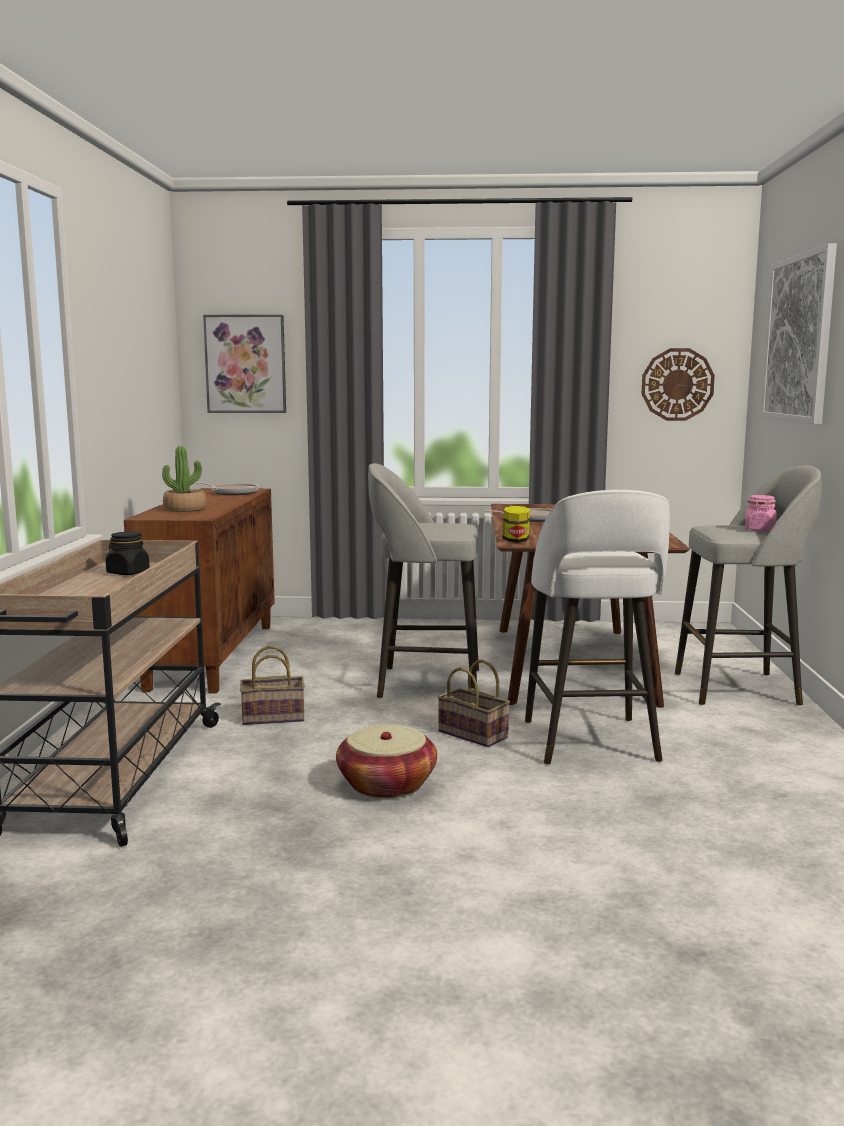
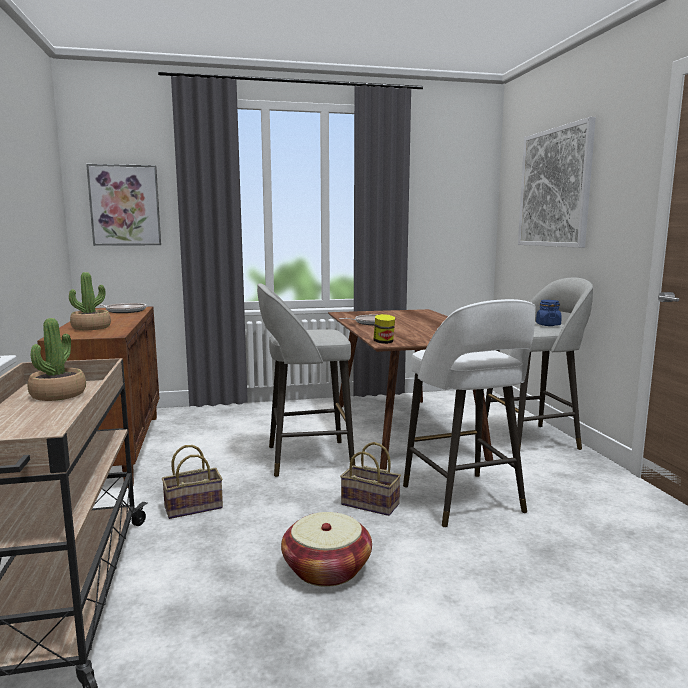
camera: 15 degrees left, 0 degrees up
black jar [105,532,150,575] -> potted plant [28,318,86,401]
wall clock [641,348,715,421] -> none
pink jar [745,495,776,531] -> blue jar [536,300,562,326]

